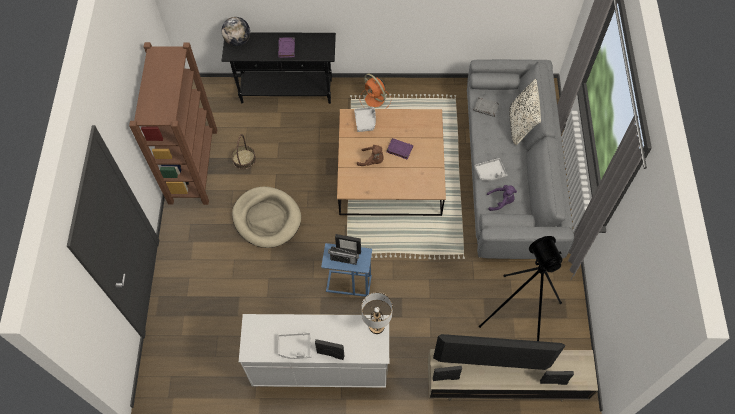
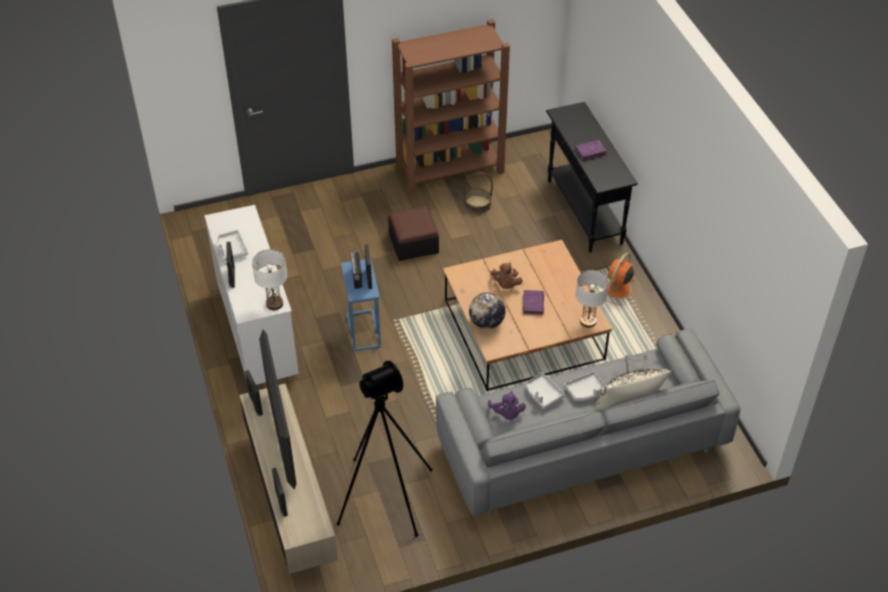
camera: 70 degrees right, 15 degrees down
globe [221,17,250,46] -> globe moved to [469,292,506,329]
beige dog bed [232,186,301,248] -> ottoman [388,207,439,261]
grey tray [354,107,376,132] -> grey tray moved to [564,371,606,401]
none -> table lamp [576,270,609,328]

